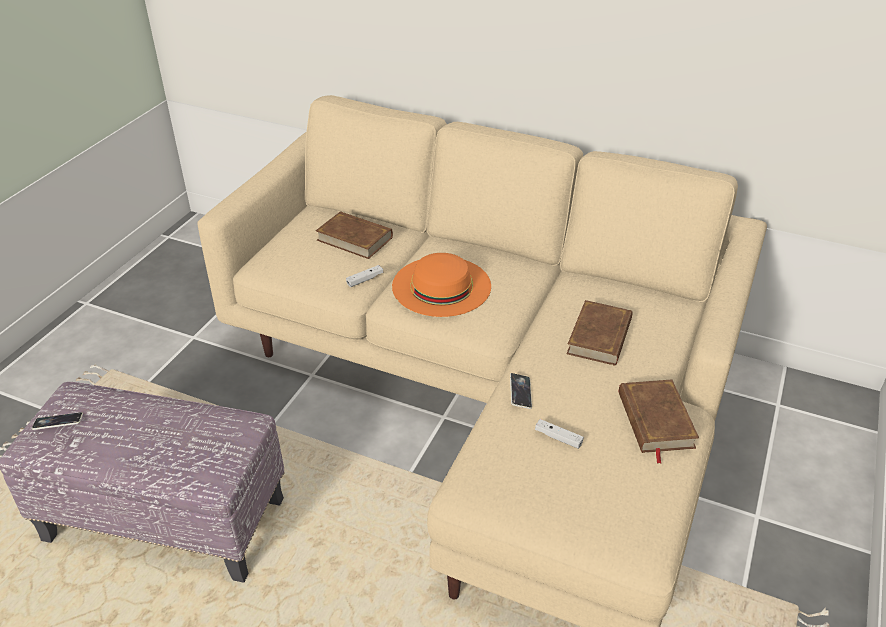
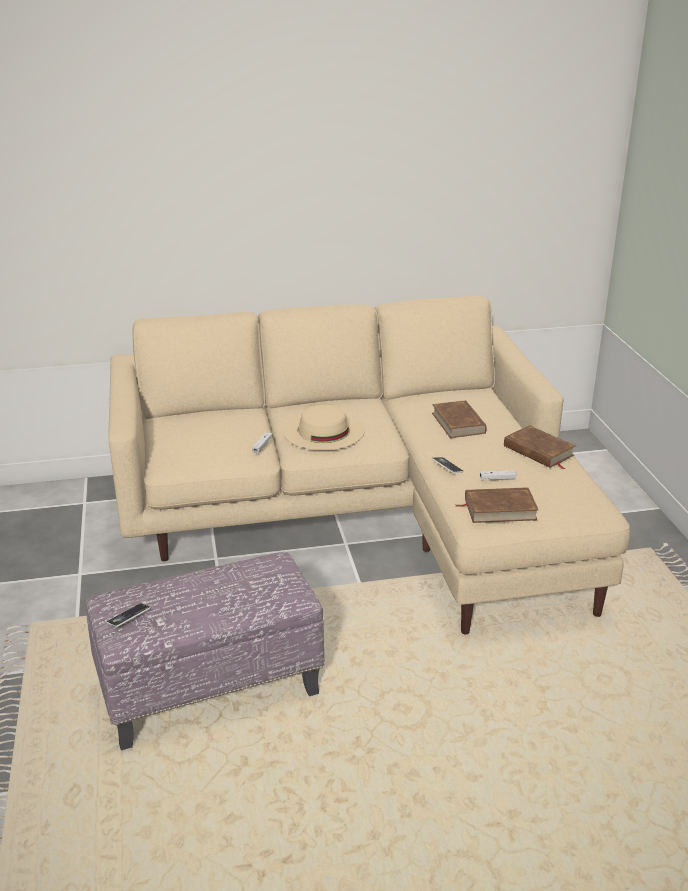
camera: 35 degrees left, 10 degrees down
brown book [316,211,393,259] -> brown book moved to [456,487,539,523]
orange hat [392,253,491,317] -> beige hat [283,405,365,450]

